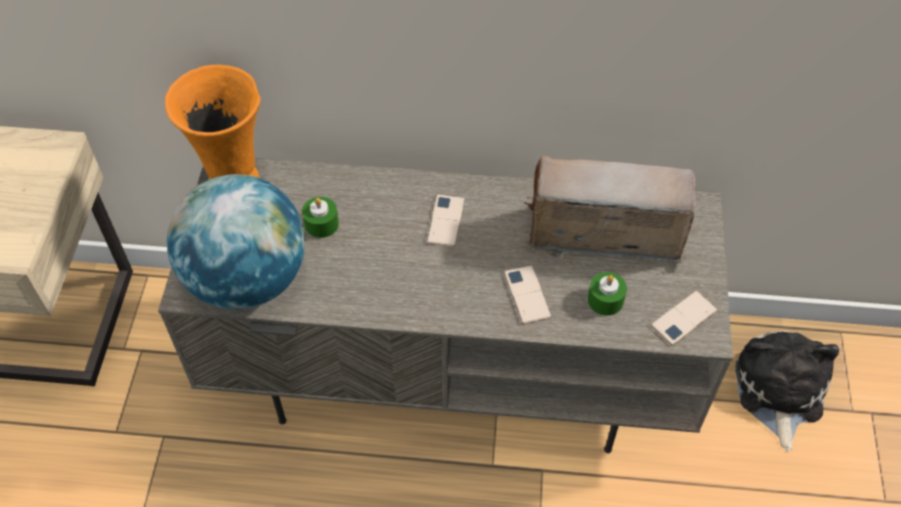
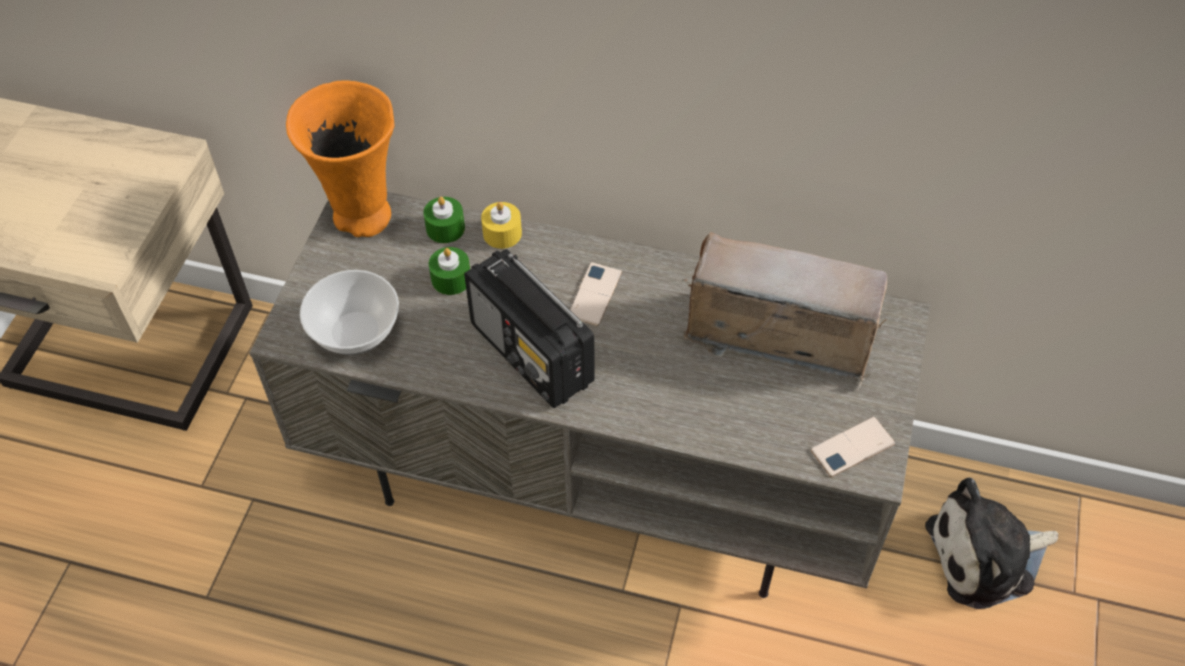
camera: 10 degrees right, 0 degrees up
globe [167,174,305,310] -> bowl [300,270,399,355]
phone [504,265,551,324] -> none
green candle [588,272,627,316] -> green candle moved to [423,197,465,243]
plush toy [735,331,839,452] -> plush toy turned 120 degrees counterclockwise [925,478,1058,609]
none -> radio [464,249,595,408]
none -> yellow candle [481,202,522,249]

